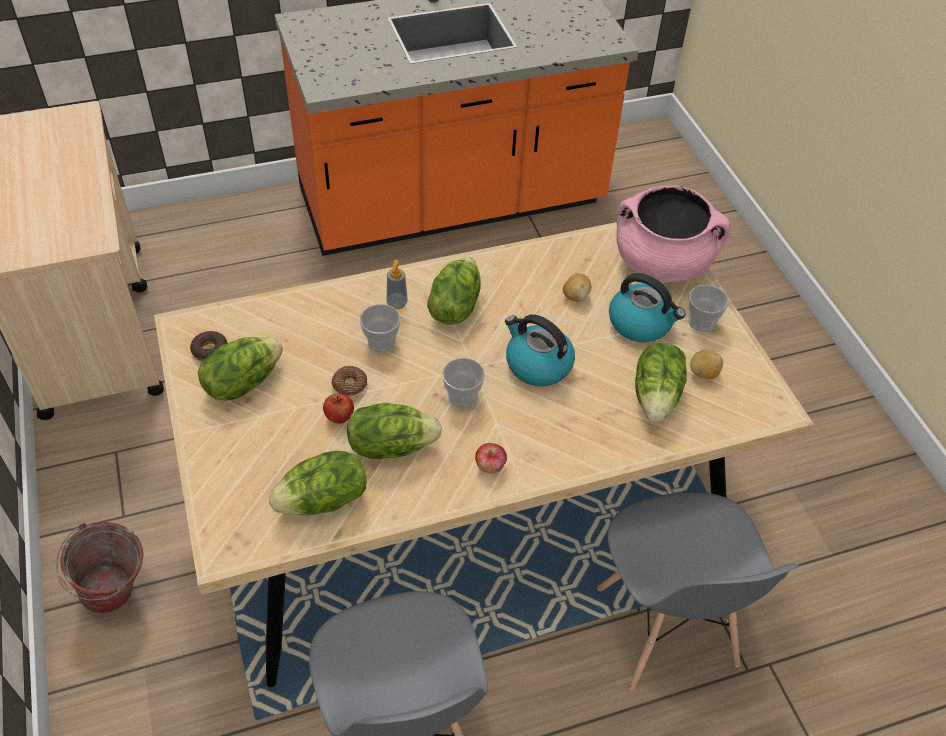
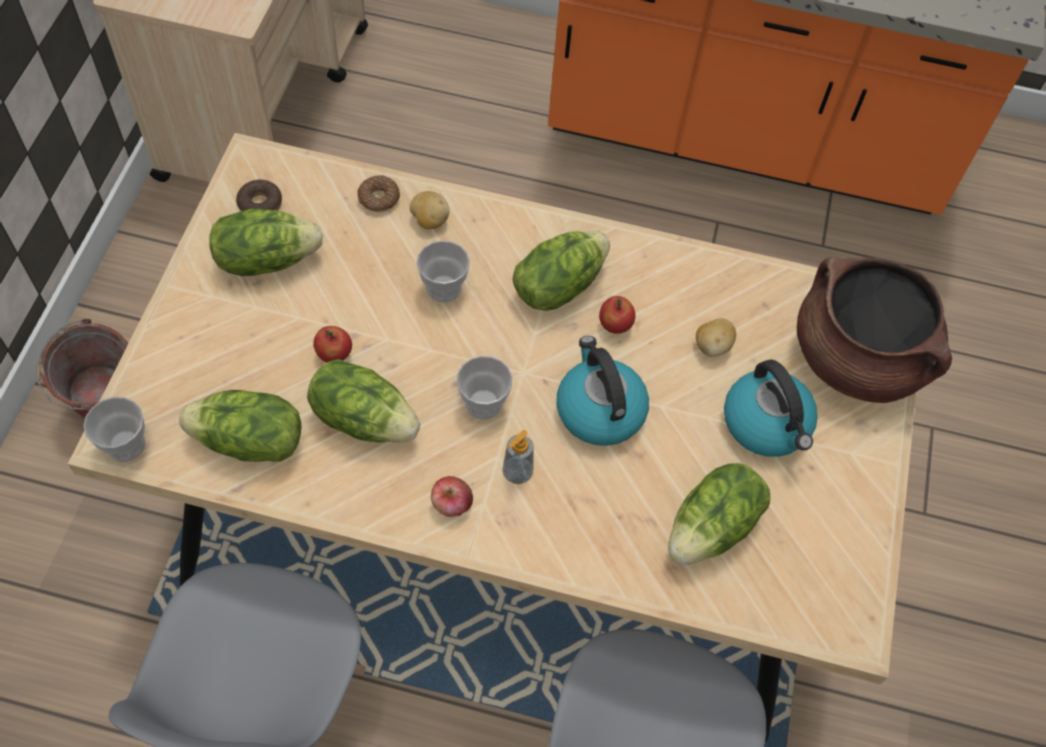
camera: 30 degrees right, 10 degrees up
donut [331,366,367,396] -> donut moved to [358,175,400,212]
soap dispenser [387,260,408,309] -> soap dispenser moved to [502,430,534,484]
pink cooking pot [617,185,731,282] -> brown cooking pot [797,257,952,403]
cup [688,285,729,332] -> cup moved to [83,397,146,462]
potato [690,350,723,379] -> potato moved to [410,191,449,229]
none -> apple [599,296,635,334]

